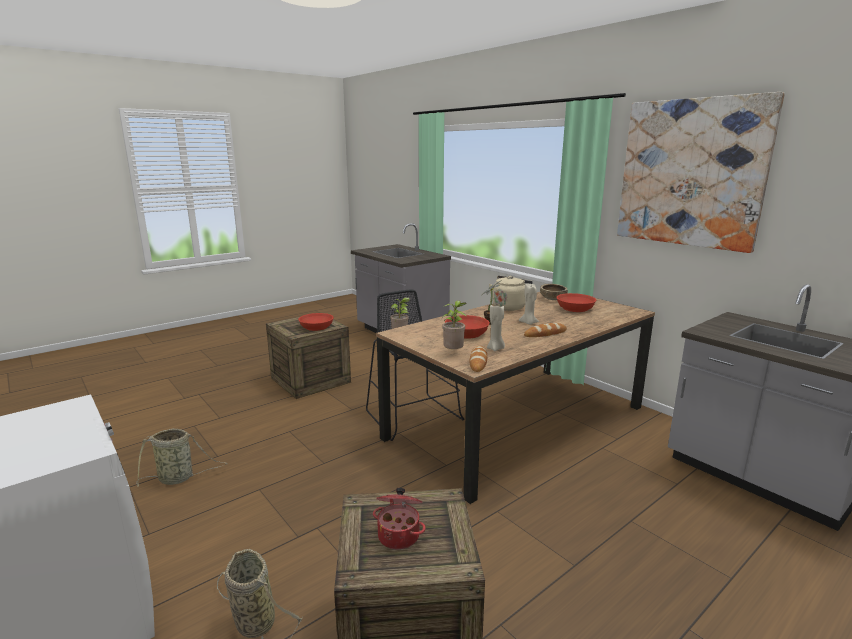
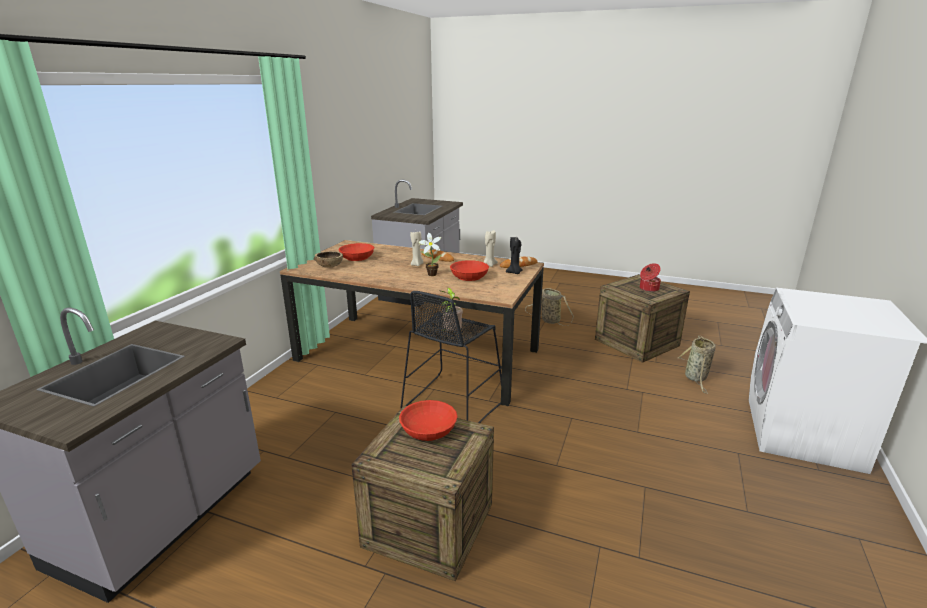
camera: 120 degrees left, 5 degrees up
basket [136,429,228,487] -> basket moved to [525,288,574,326]
potted plant [442,300,467,349] -> black candle [506,237,523,274]
beige kettle [489,276,533,311] -> none
picture [617,92,785,253] -> none

